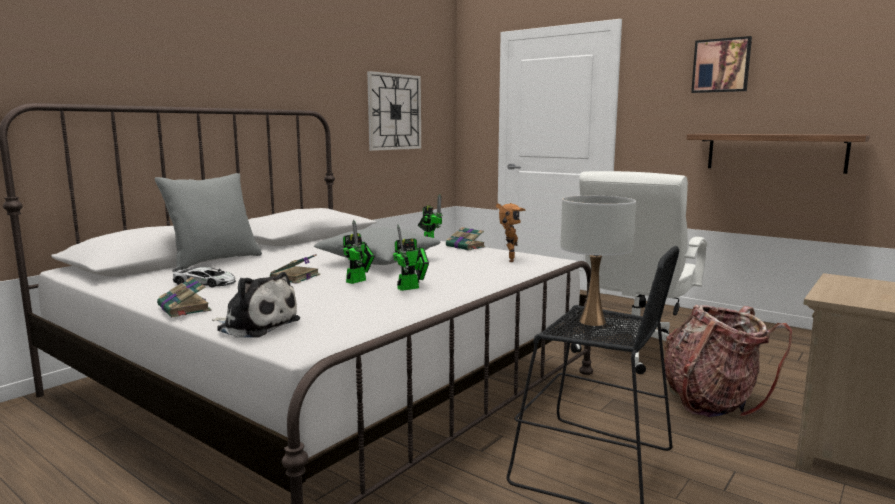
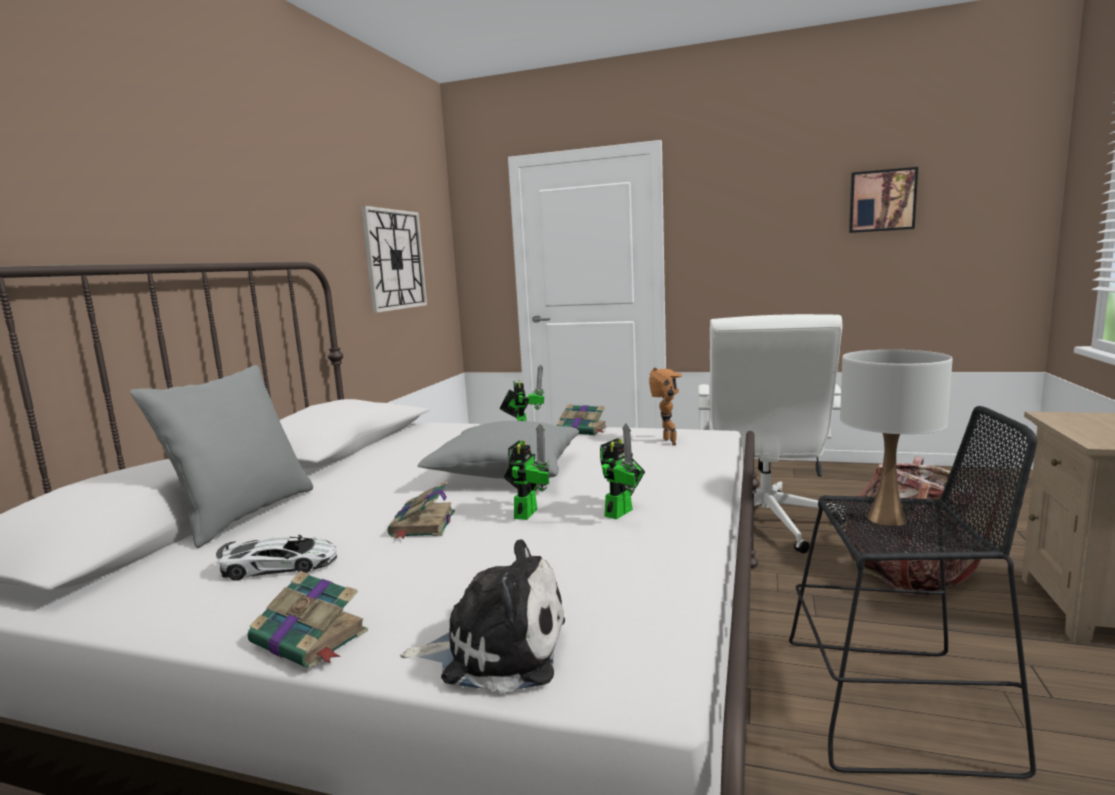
camera: 20 degrees left, 0 degrees up
shelf [686,134,870,174] -> none
picture [691,36,752,93] -> picture moved to [849,167,918,233]

